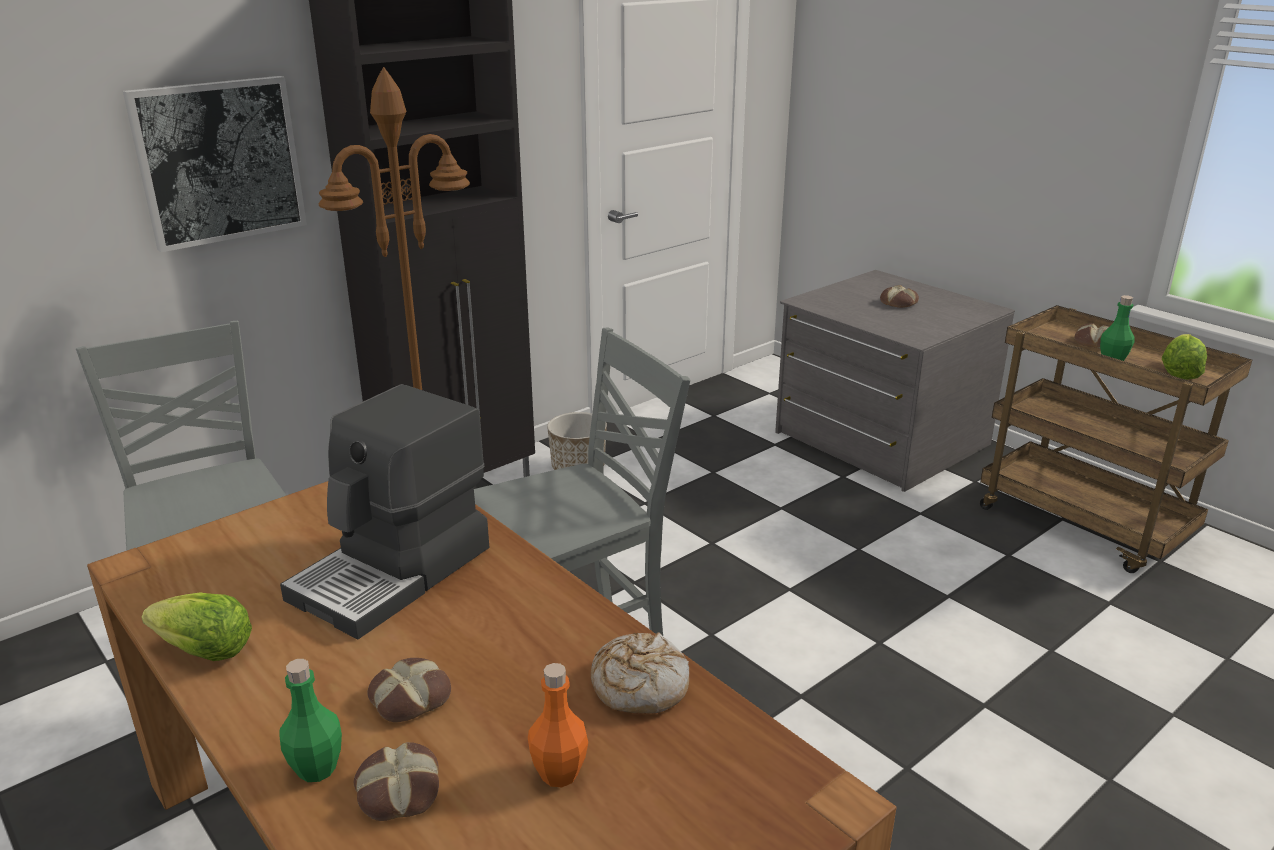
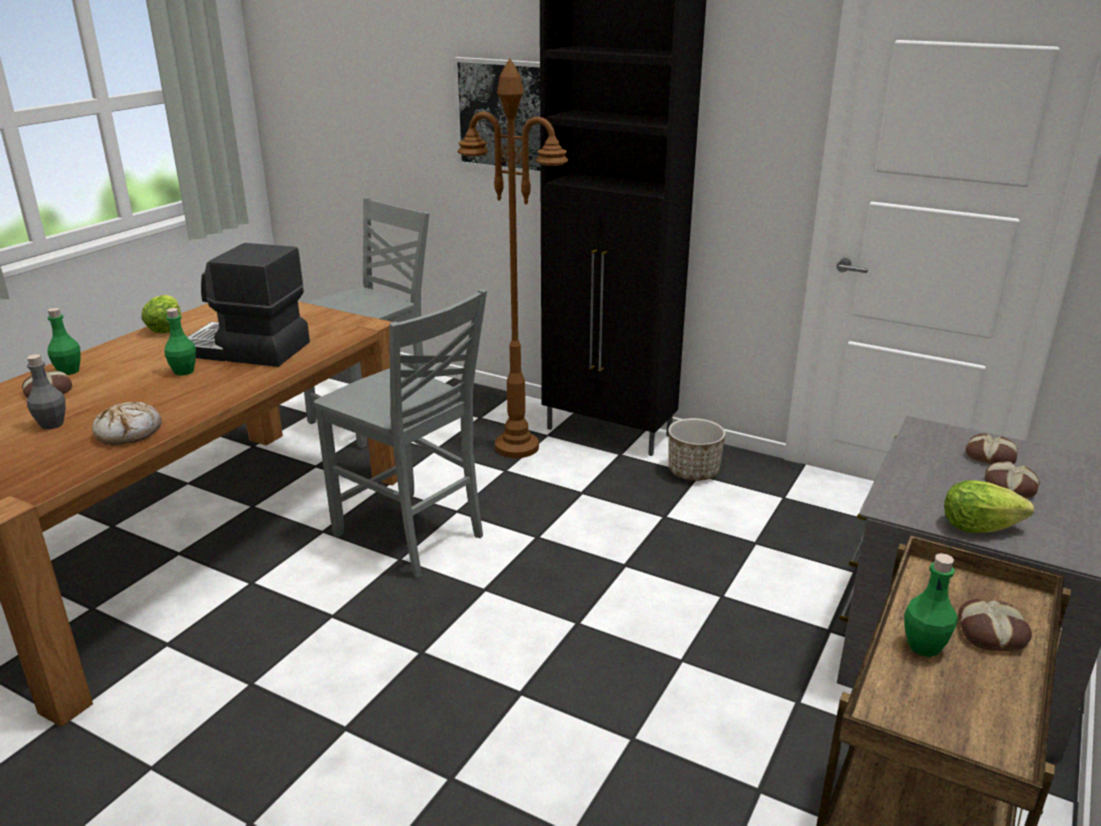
camera: 70 degrees right, 0 degrees up
bread [368,658,451,722] -> bread moved to [966,434,1018,464]
orange bottle [528,663,588,787] -> grey bottle [27,354,66,429]
lettuce [1162,334,1207,380] -> lettuce moved to [944,480,1034,533]
none -> green bottle [165,308,196,375]

